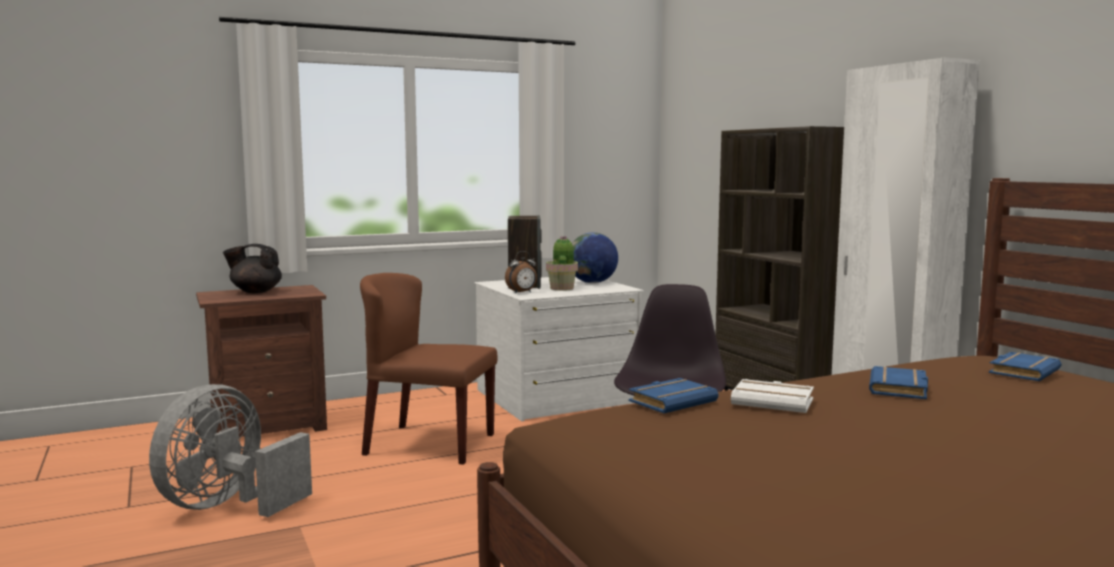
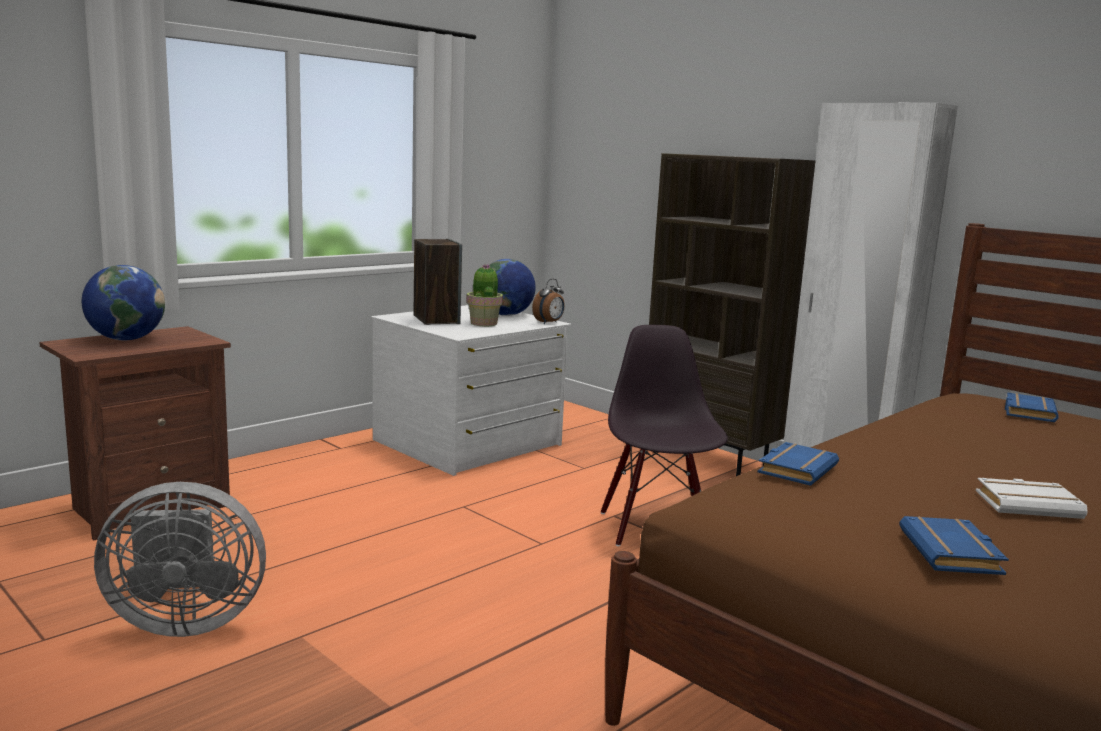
camera: 20 degrees left, 5 degrees up
grey fan [149,384,312,517] -> grey fan turned 105 degrees counterclockwise [94,482,266,637]
black teapot [223,244,282,293] -> globe [82,265,165,340]
brown chair [360,273,498,465] -> none
alarm clock [505,251,537,294] -> alarm clock moved to [532,279,565,324]
white book [731,379,814,413] -> white book moved to [976,478,1088,519]
blue book [869,366,928,399] -> blue book moved to [899,516,1009,575]

